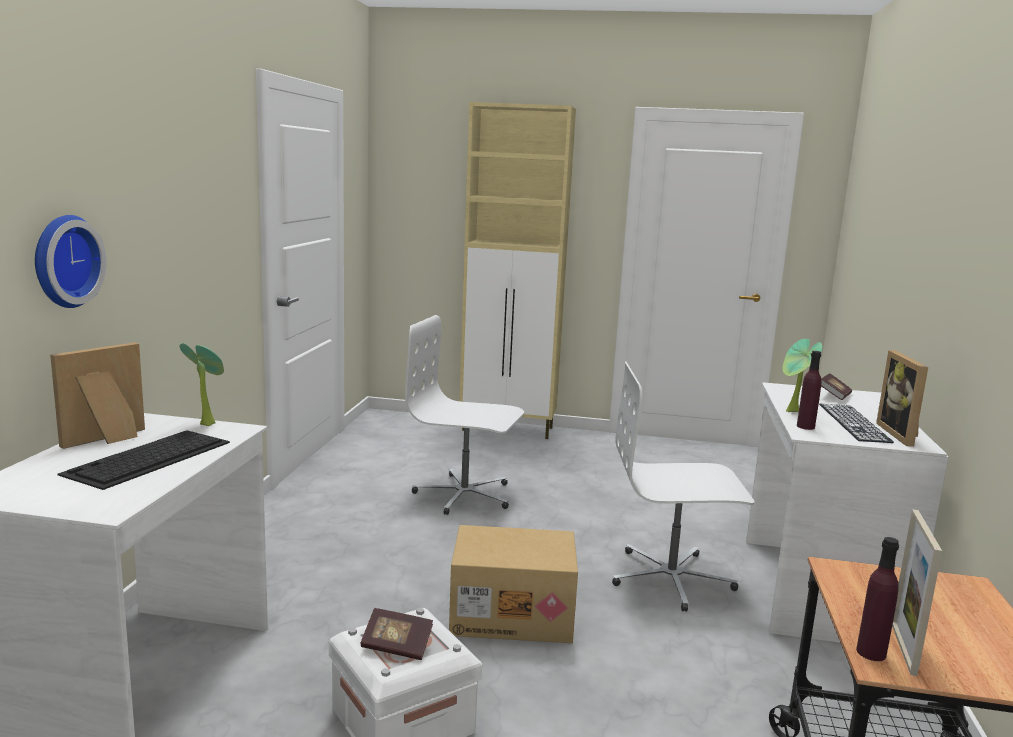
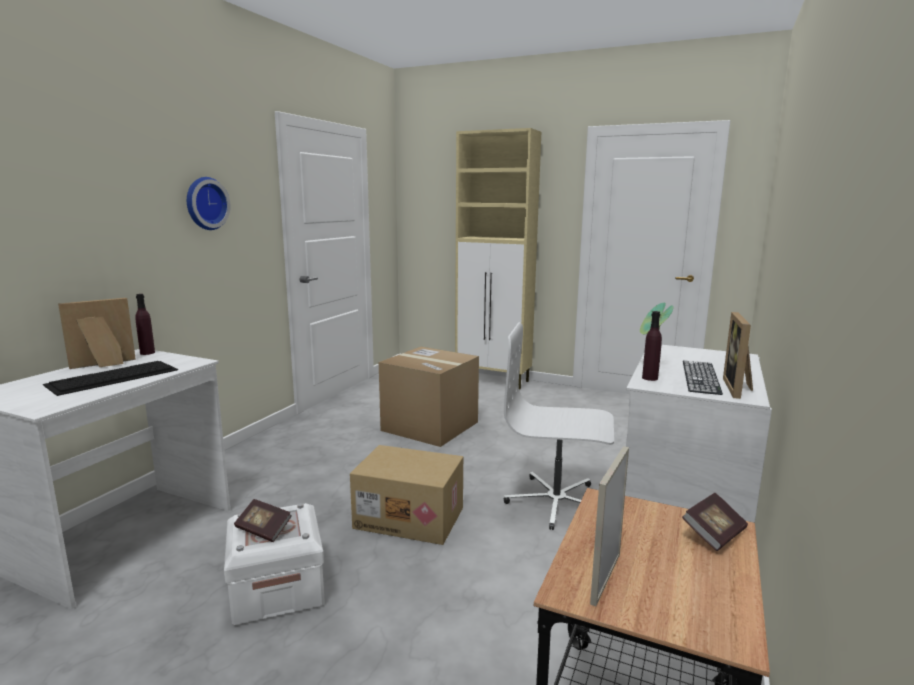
camera: 15 degrees right, 0 degrees up
wall clock [35,215,107,308] -> wall clock moved to [187,177,231,230]
potted plant [179,343,224,426] -> none
white office chair [405,315,524,515] -> cardboard box [379,347,479,447]
book [821,373,852,400] -> book moved to [682,493,748,551]
purple bottle [856,537,899,661] -> purple bottle moved to [135,294,155,355]

